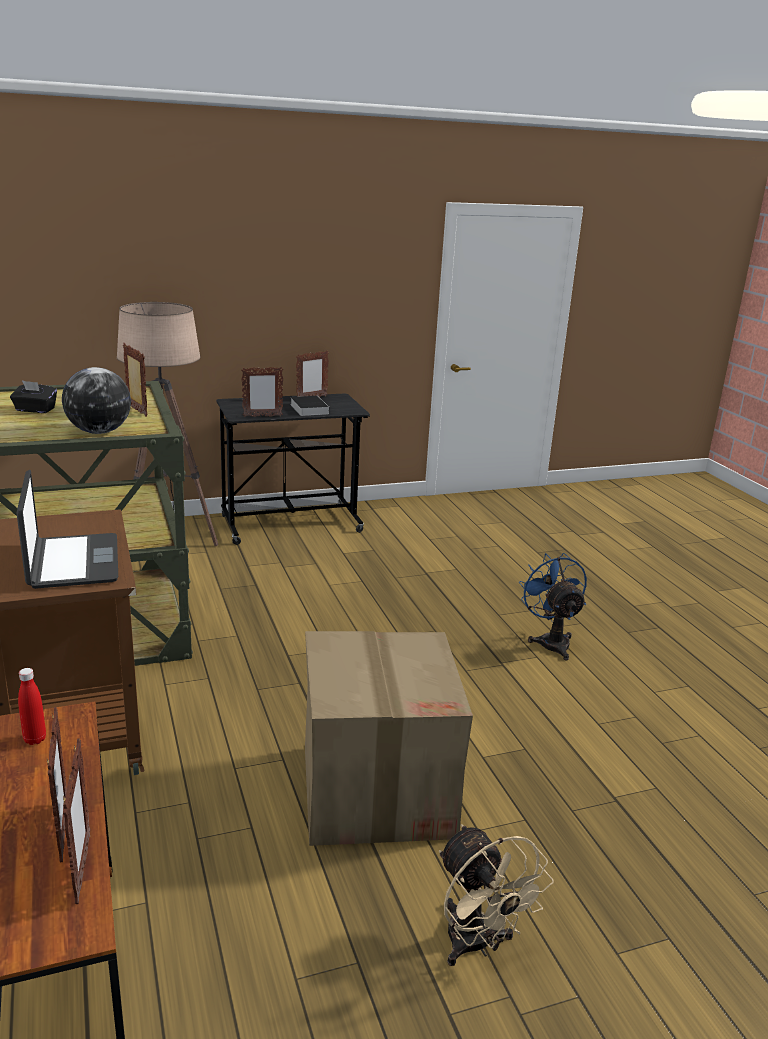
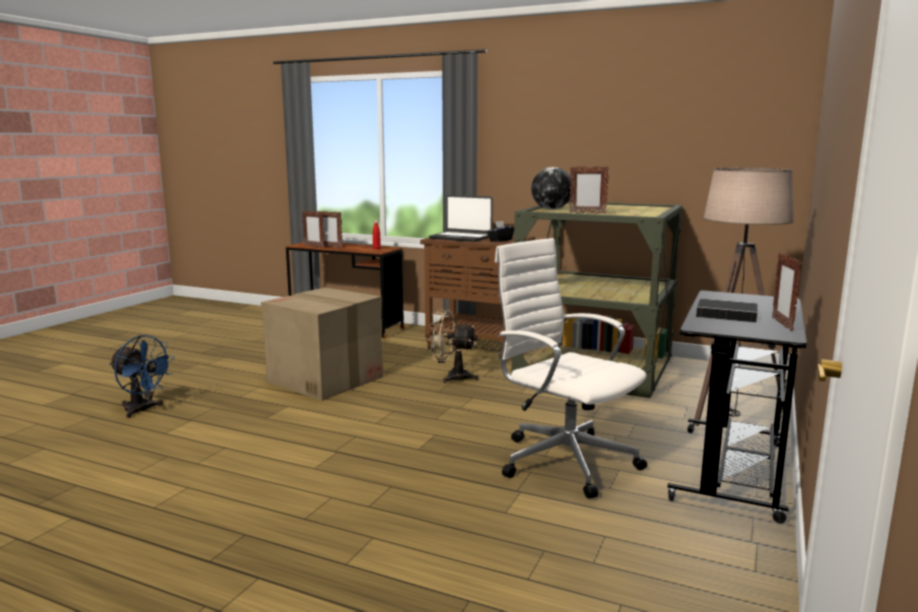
camera: 135 degrees right, 10 degrees down
black tissue box [10,381,57,413] -> black tissue box moved to [487,221,514,242]
picture frame [241,367,283,417] -> none
beige fan [439,824,554,966] -> beige fan moved to [428,310,478,383]
blue fan [519,553,587,661] -> blue fan moved to [109,335,175,418]
none -> white office chair [495,238,647,499]

